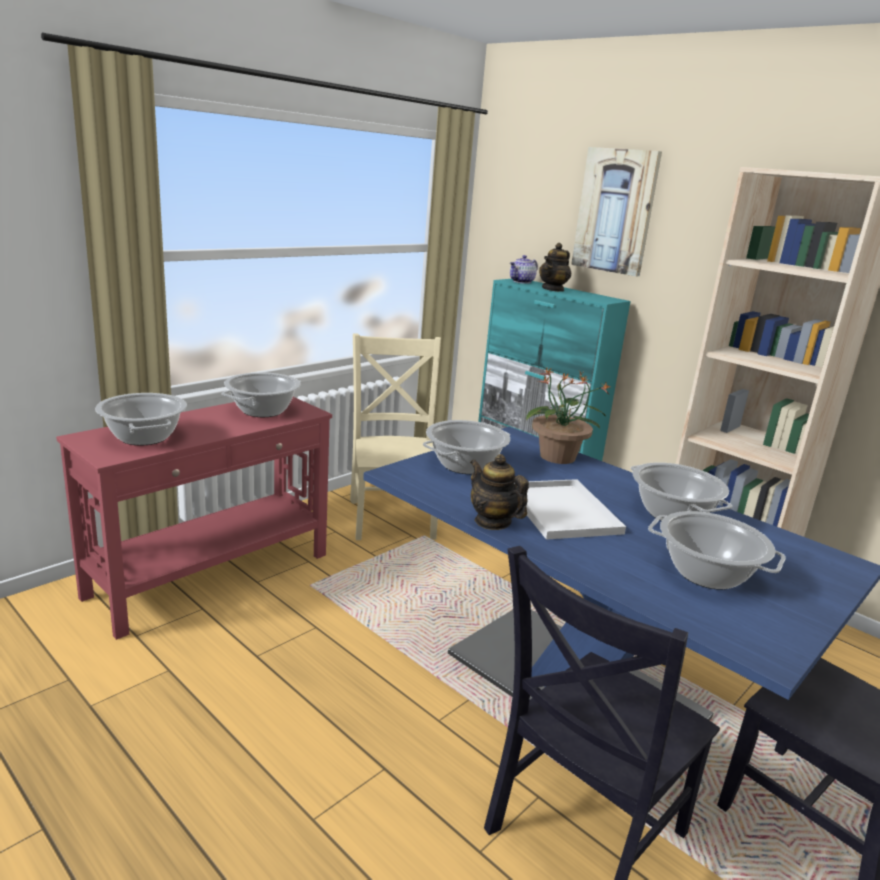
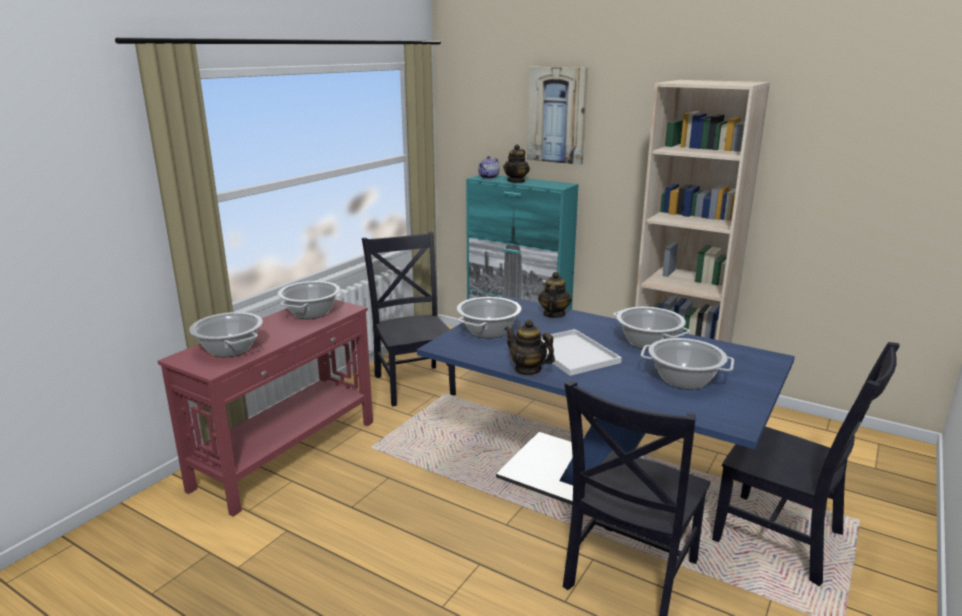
camera: 10 degrees left, 0 degrees up
beige chair [350,334,441,540] -> black chair [362,231,456,407]
potted plant [526,368,612,464] -> teapot [538,272,572,318]

